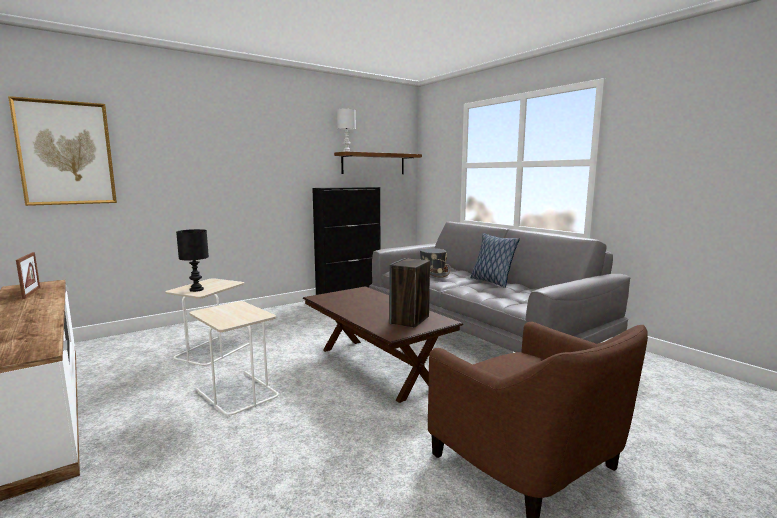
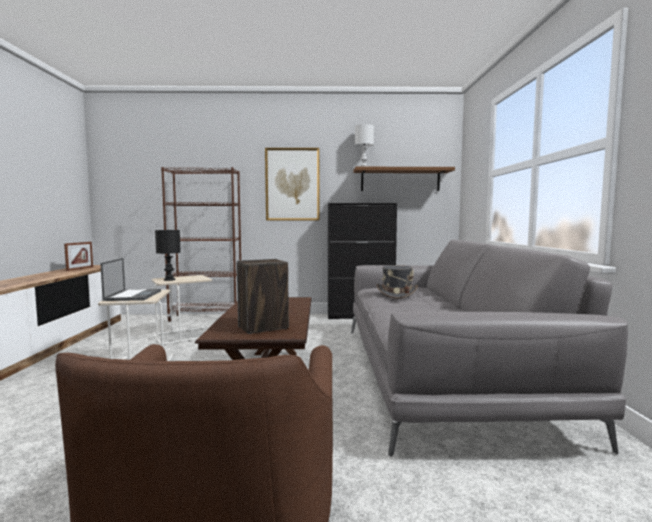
camera: 35 degrees right, 5 degrees down
picture [8,96,117,206] -> picture moved to [265,148,319,220]
pillow [470,233,520,288] -> none
none -> laptop [100,258,161,301]
none -> brown bookcase [161,167,241,322]

